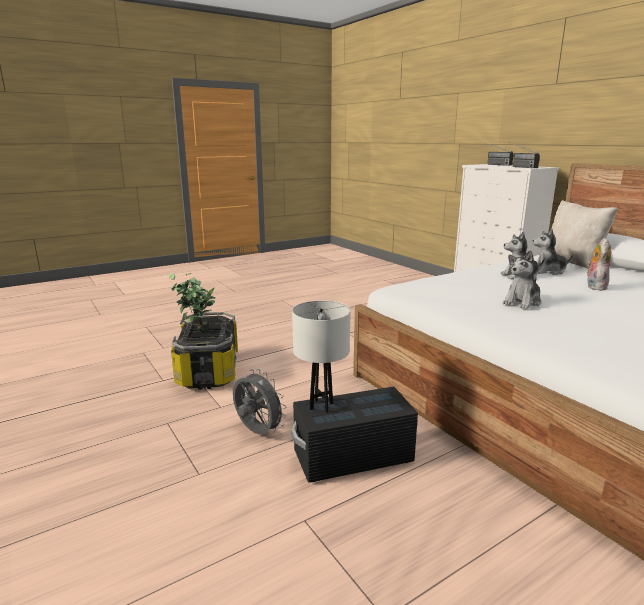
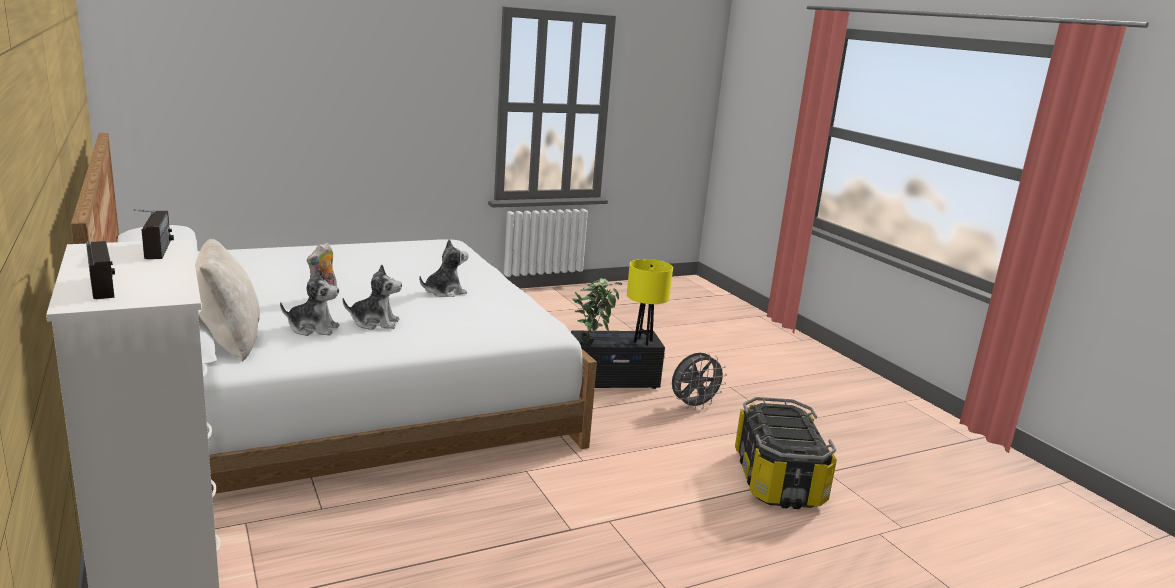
camera: 175 degrees left, 0 degrees up
potted plant [169,273,215,333] -> potted plant moved to [572,278,622,344]
grey fan [233,369,287,435] -> grey fan turned 75 degrees counterclockwise [672,353,727,410]
white table lamp [292,301,351,413] -> yellow table lamp [627,259,673,346]

